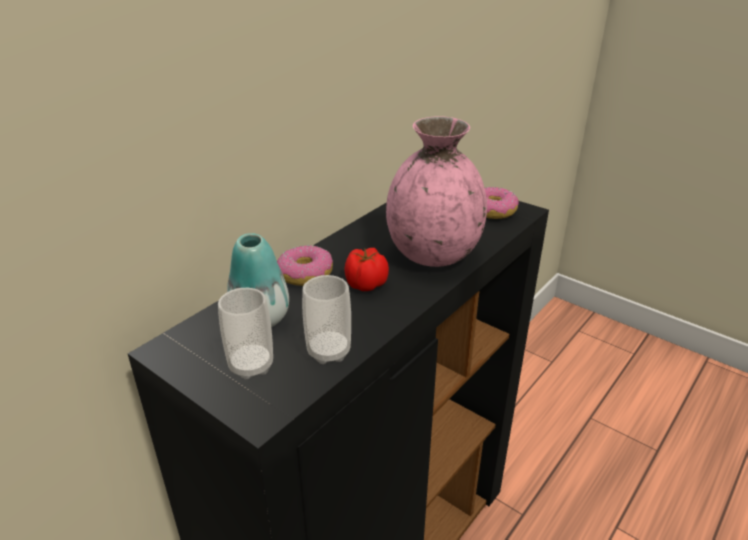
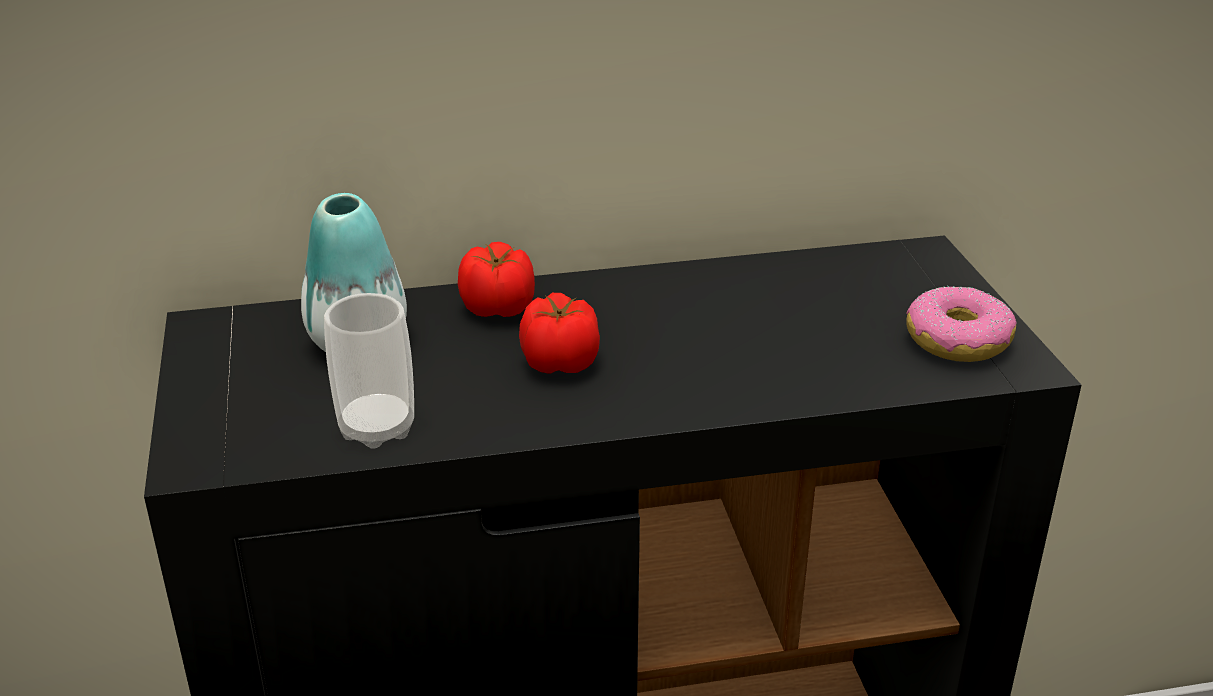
camera: 40 degrees right, 0 degrees up
cup [218,288,273,380] -> none
donut [277,245,333,286] -> tomato [458,242,535,317]
pink vase [386,116,487,267] -> none

